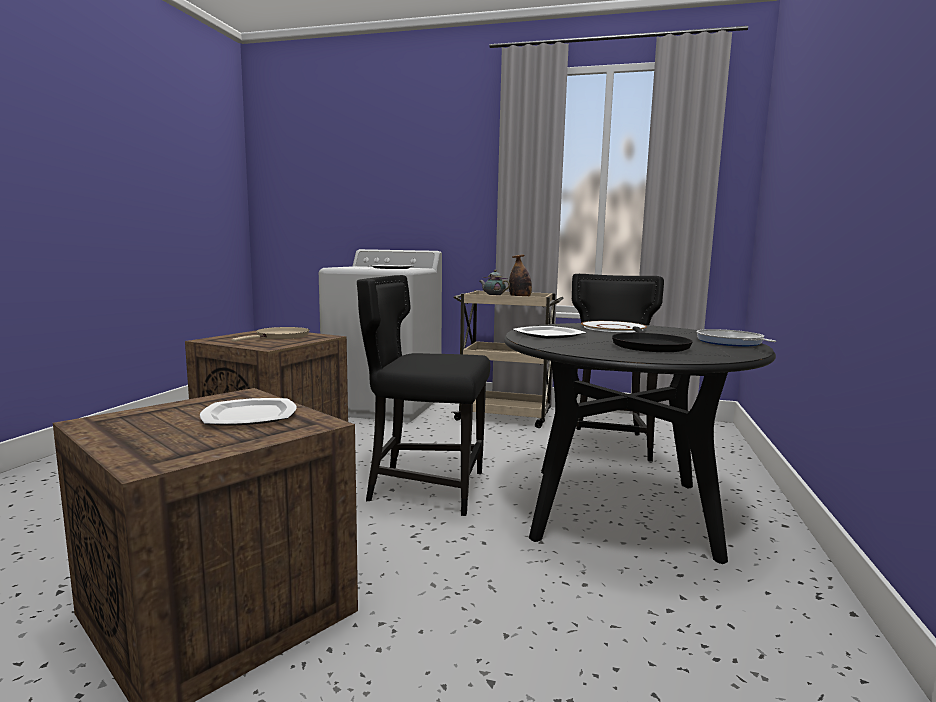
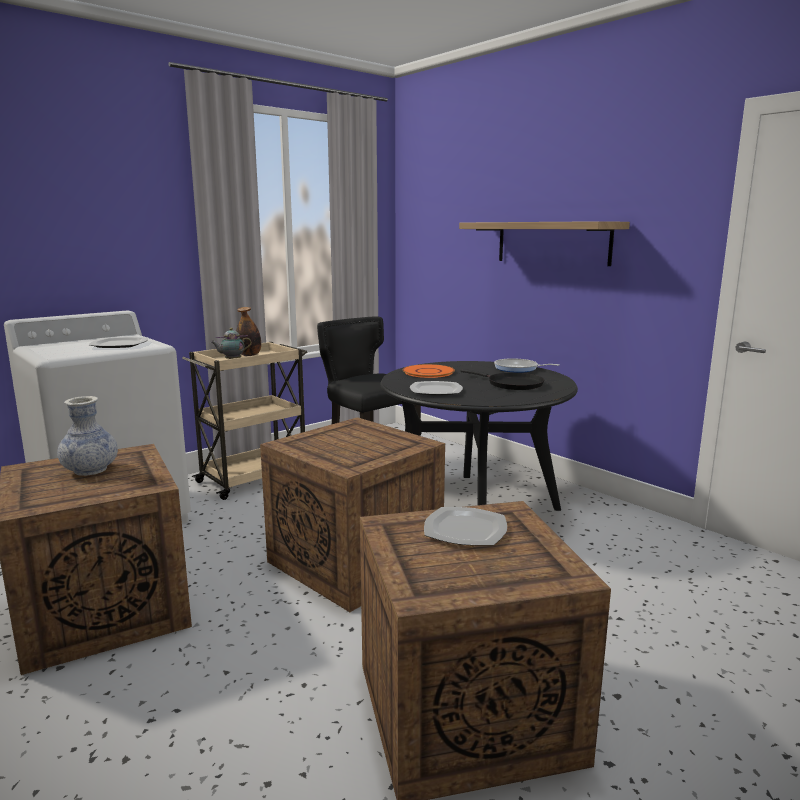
camera: 55 degrees left, 5 degrees up
beige frying pan [232,327,309,342] -> vase [57,396,118,476]
black chair [357,275,490,516] -> crate [260,417,445,612]
white plate [581,321,647,332] -> orange plate [402,364,455,378]
none -> shelf [459,221,630,266]

